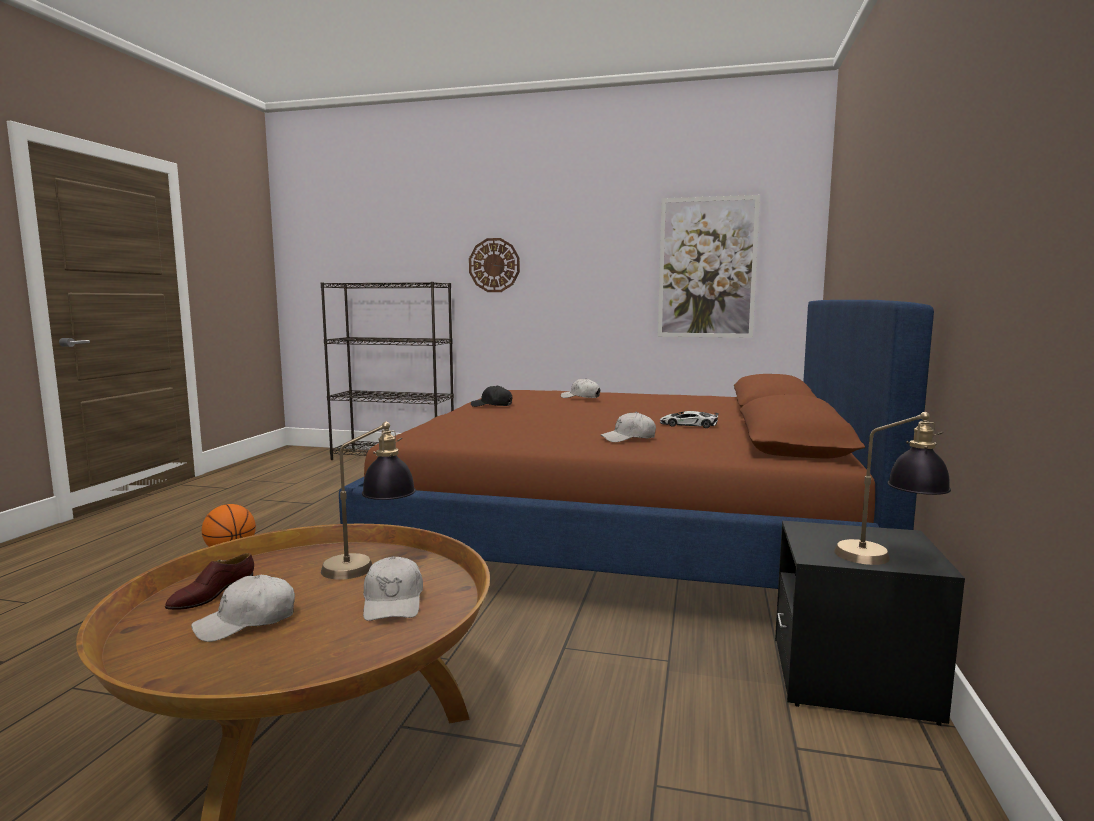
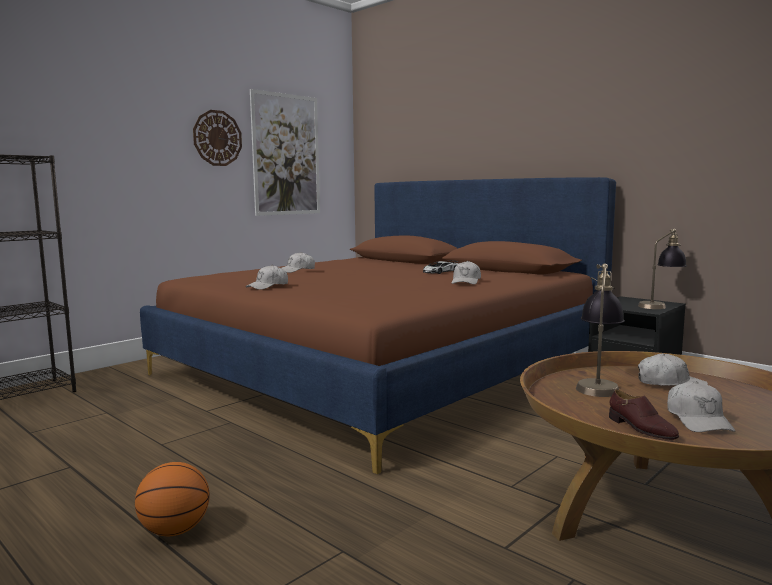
camera: 60 degrees left, 0 degrees up
wall clock [469,238,520,292] -> wall clock moved to [193,110,242,166]
black cap [471,385,513,407] -> white cap [246,265,288,290]

